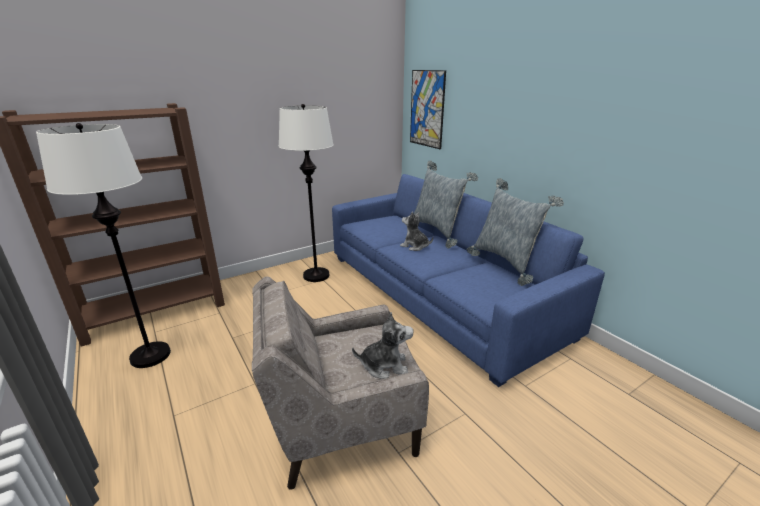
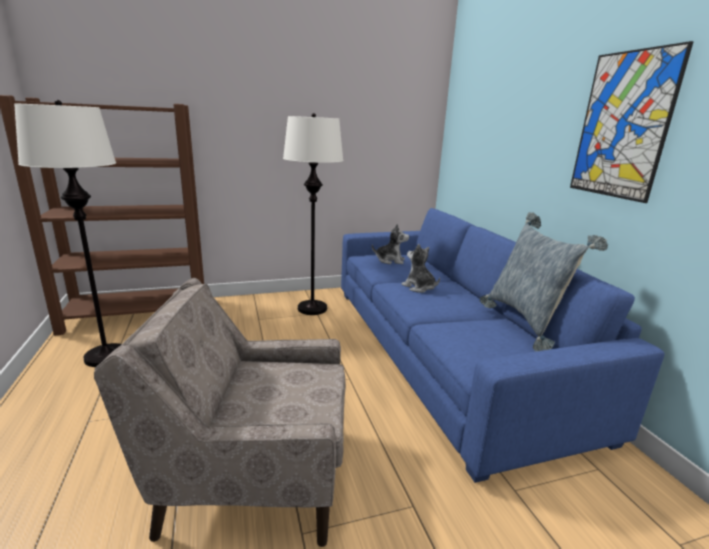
camera: 15 degrees right, 5 degrees down
plush toy [352,312,414,379] -> plush toy moved to [372,224,409,264]
picture [410,70,446,149] -> picture moved to [570,41,694,203]
pillow [414,161,478,249] -> none

